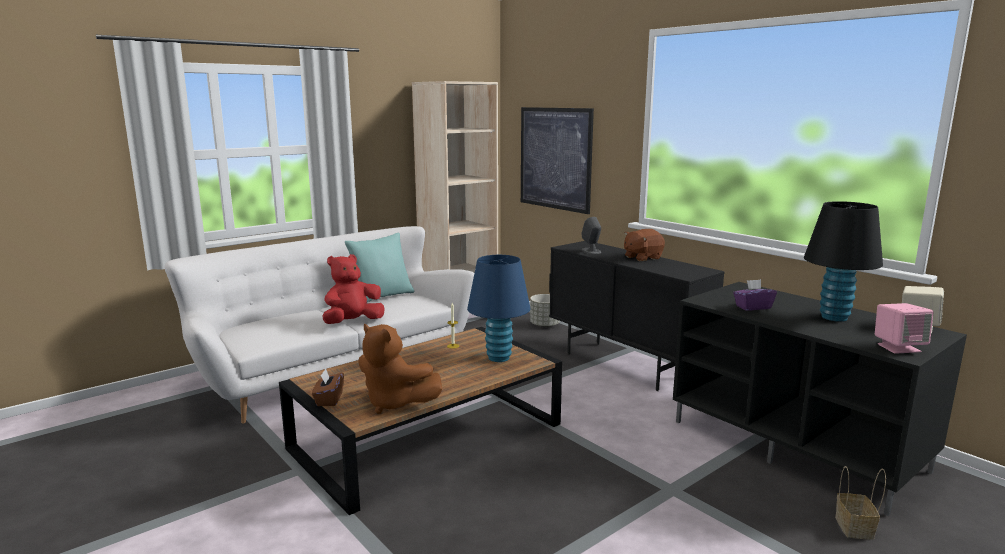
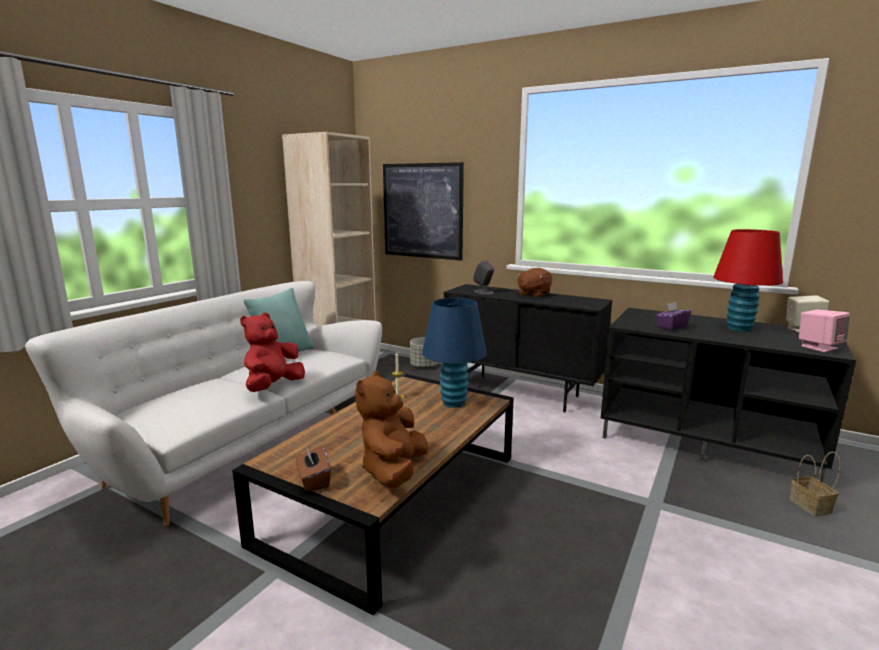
camera: 20 degrees left, 0 degrees up
brown plush toy [358,324,442,414] -> brown plush toy turned 90 degrees clockwise [355,370,429,488]
black table lamp [804,201,883,322] -> red table lamp [713,229,783,332]

